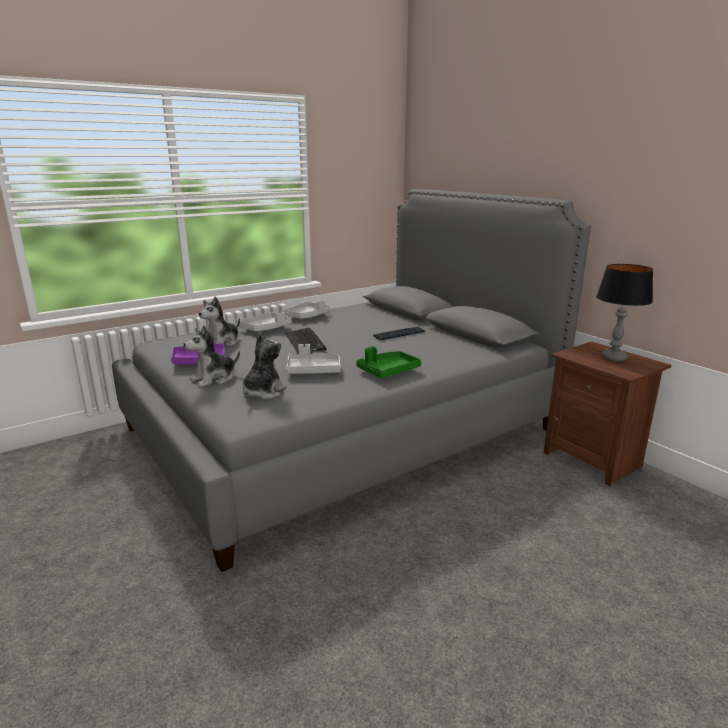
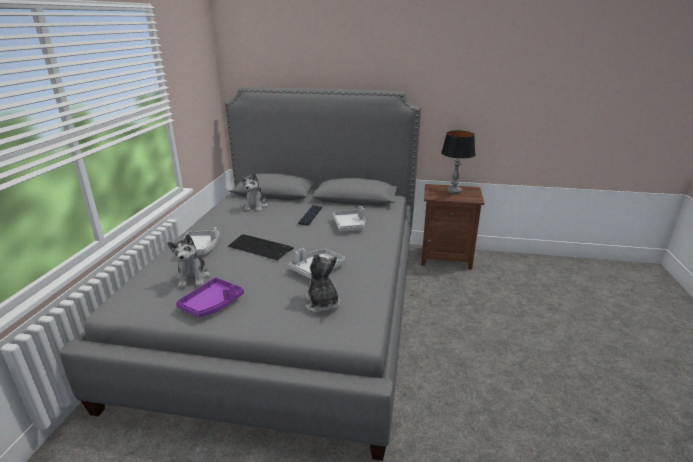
camera: 45 degrees left, 5 degrees up
plush toy [184,325,240,387] -> plush toy moved to [240,173,268,212]
grey tray [282,300,330,319] -> grey tray moved to [333,206,365,231]
green tray [356,346,421,378] -> none

